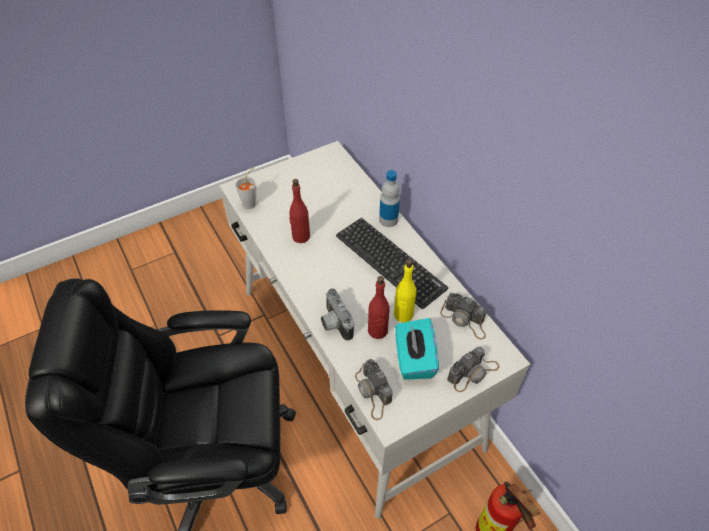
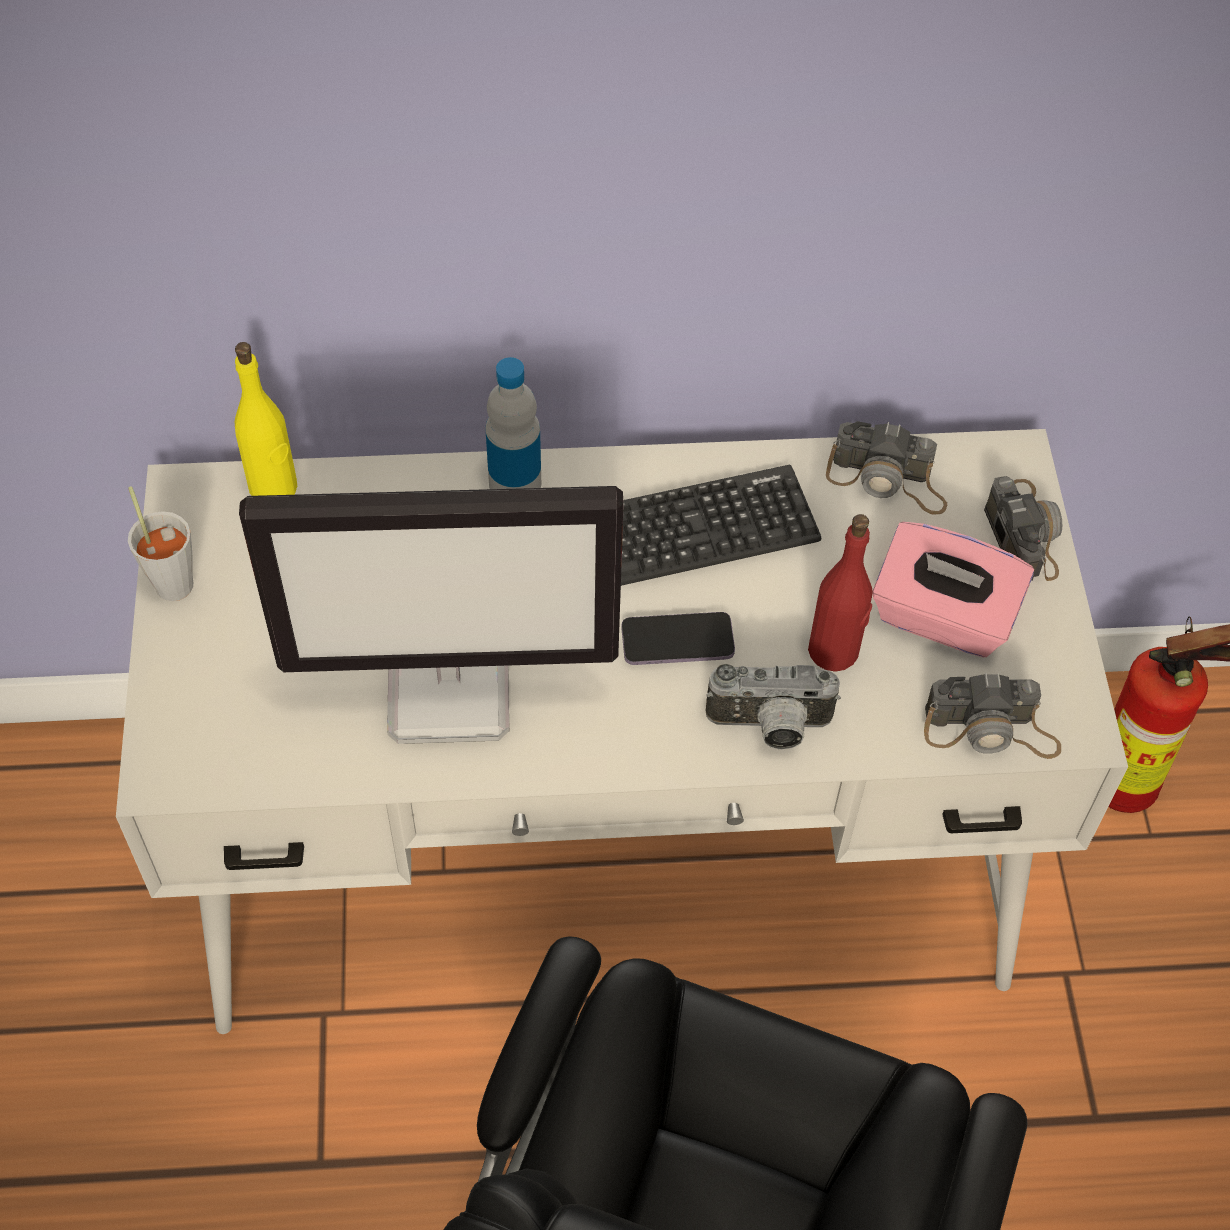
camera: 65 degrees left, 5 degrees up
grey cup [235,167,256,209] -> grey cup moved to [128,486,194,601]
red bottle [289,179,310,243] -> monitor [239,486,624,744]
yellow bottle [394,259,416,322] -> yellow bottle moved to [235,342,297,496]
turquoise tissue box [395,318,439,380] -> pink tissue box [872,522,1034,657]
camera [440,293,487,340] -> camera turned 45 degrees clockwise [826,421,947,515]
none -> phone [621,612,735,665]

